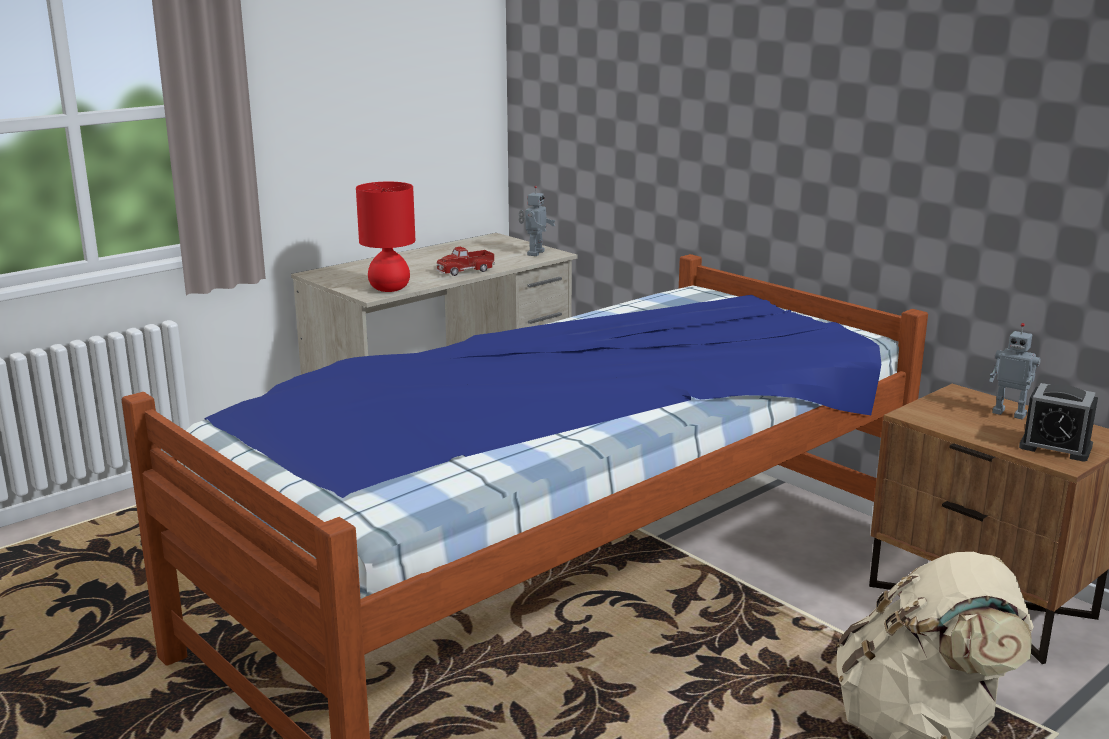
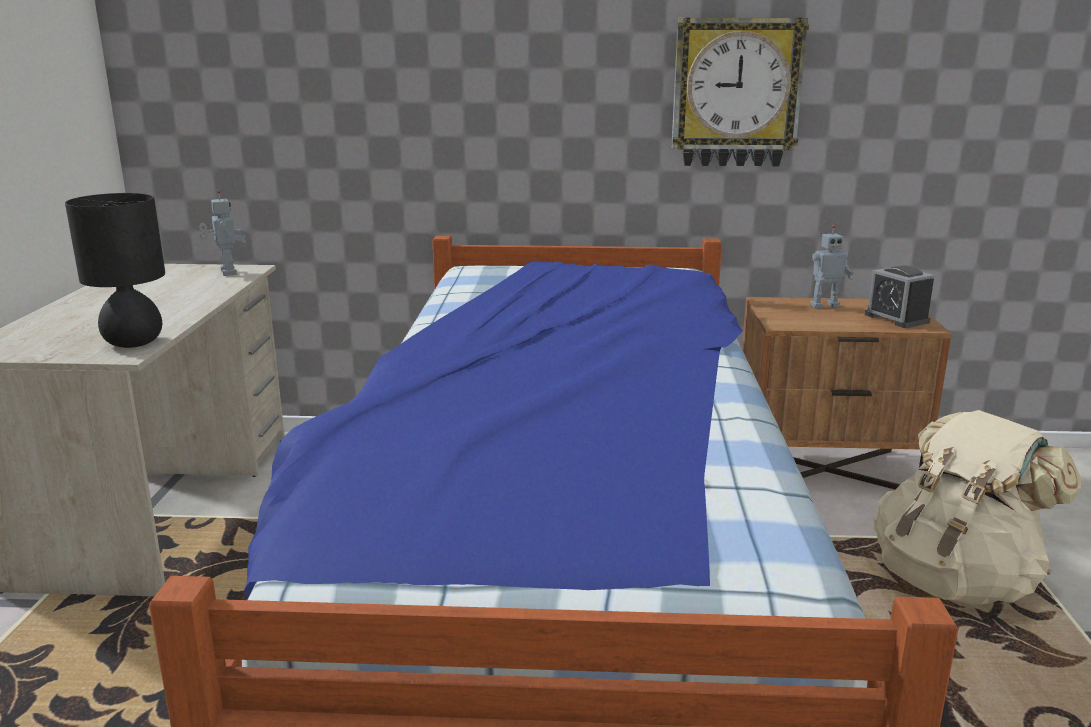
camera: 45 degrees left, 0 degrees up
red table lamp [356,182,416,292] -> black table lamp [65,193,165,348]
toy truck [435,247,495,276] -> none
alarm clock [1019,383,1098,461] -> alarm clock turned 75 degrees clockwise [865,266,935,328]
none -> wall clock [672,18,809,166]

